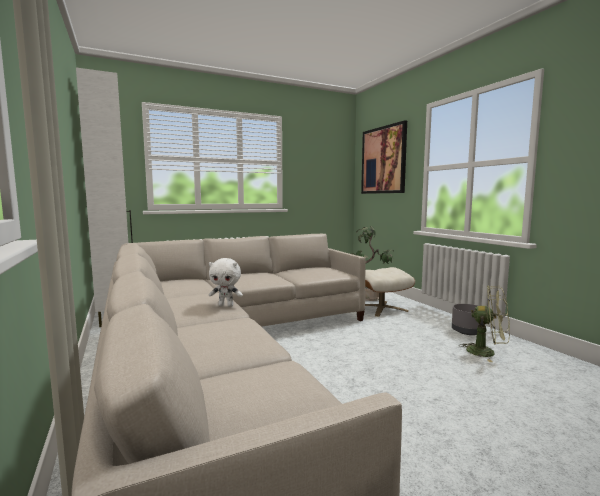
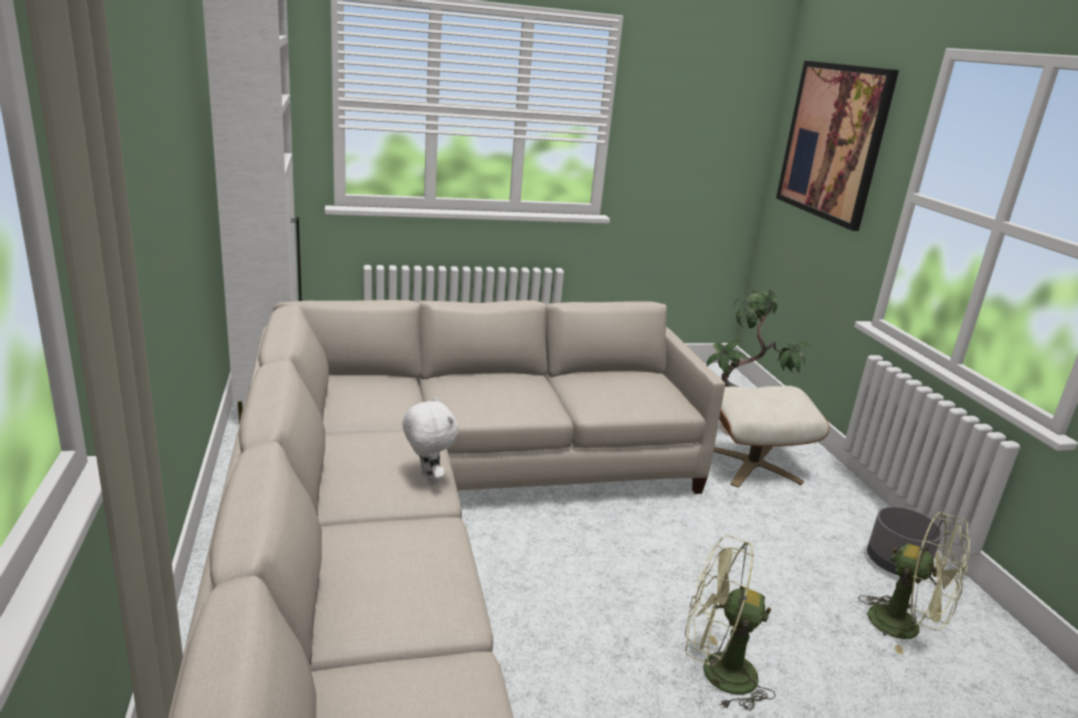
camera: 10 degrees right, 15 degrees up
white plush toy [209,258,243,307] -> white plush toy turned 135 degrees counterclockwise [403,397,458,485]
none -> green fan [685,535,776,711]

